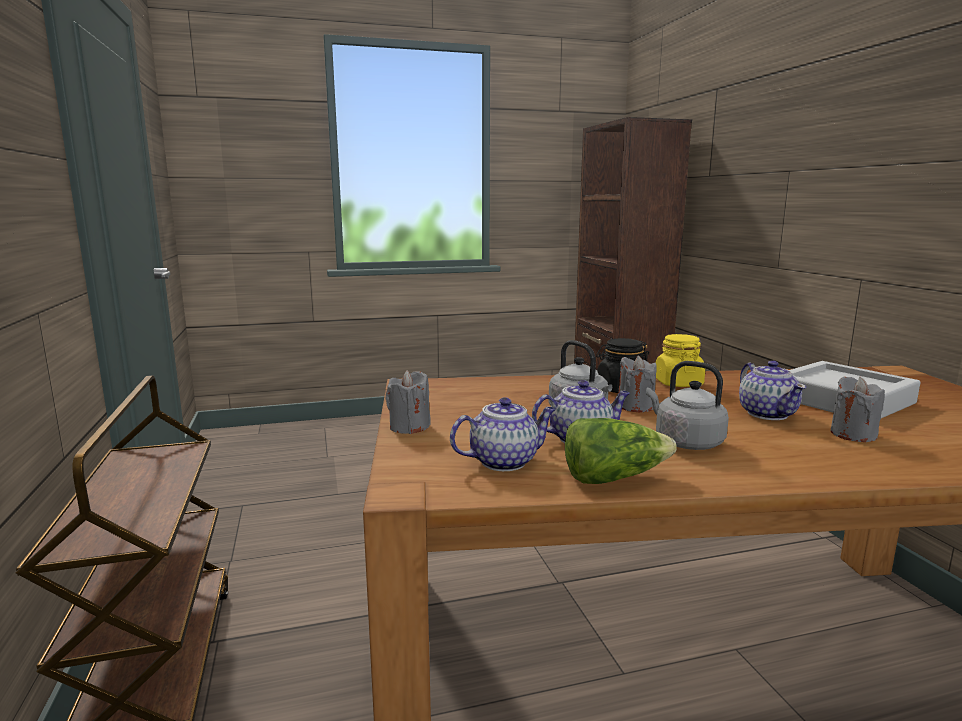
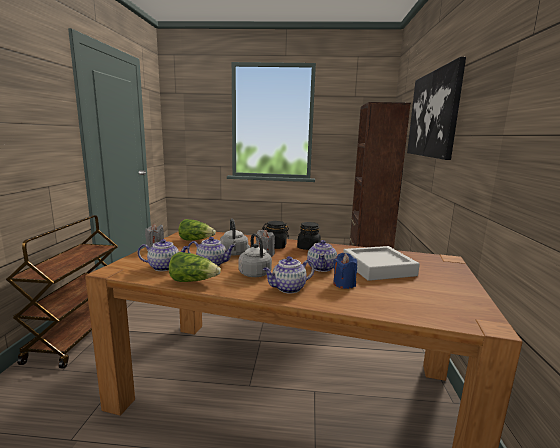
camera: 20 degrees right, 0 degrees up
yellow jar [655,334,705,387] -> black jar [297,222,321,250]
grey candle [831,377,885,442] -> blue candle [333,253,357,289]
none -> lettuce [179,219,216,241]
none -> teapot [263,256,315,294]
none -> picture [407,57,466,160]

